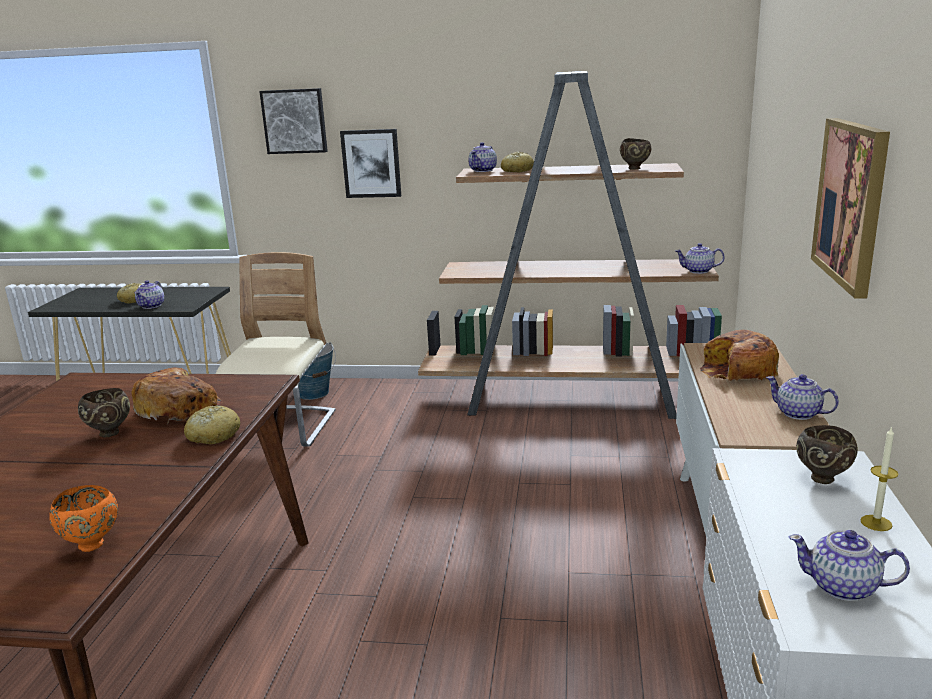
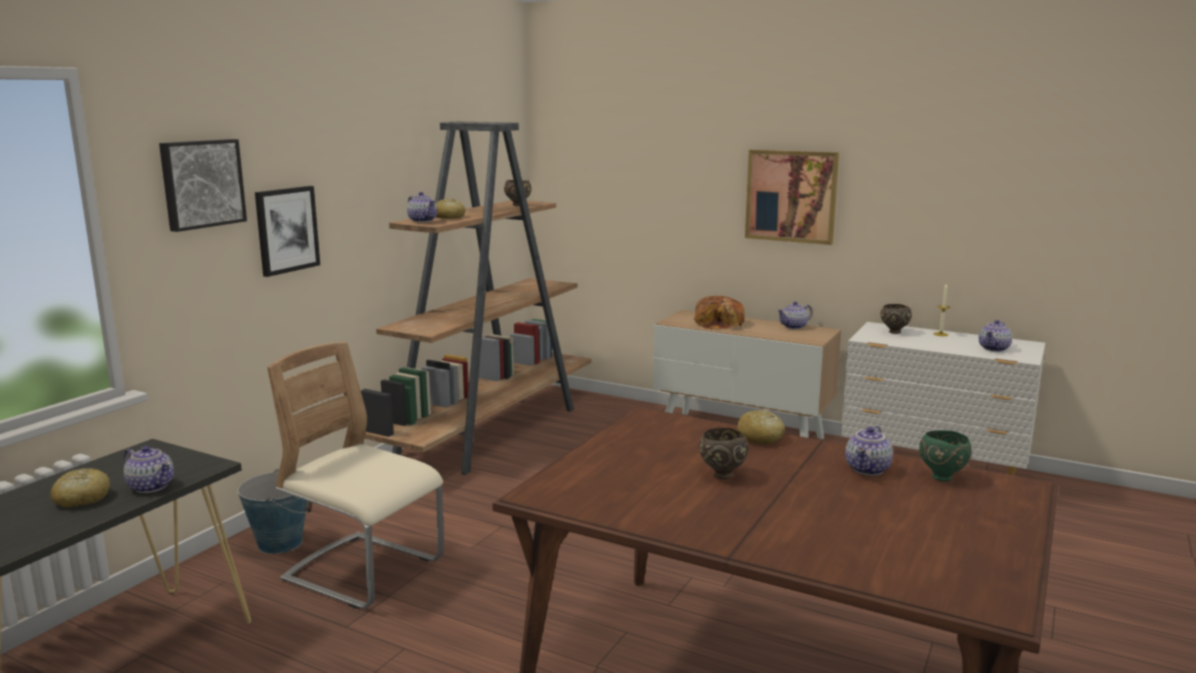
camera: 70 degrees left, 5 degrees down
orange bowl [49,485,118,552] -> green bowl [919,430,972,481]
bread [132,367,223,424] -> none
teapot [676,243,725,274] -> teapot moved to [845,426,893,476]

